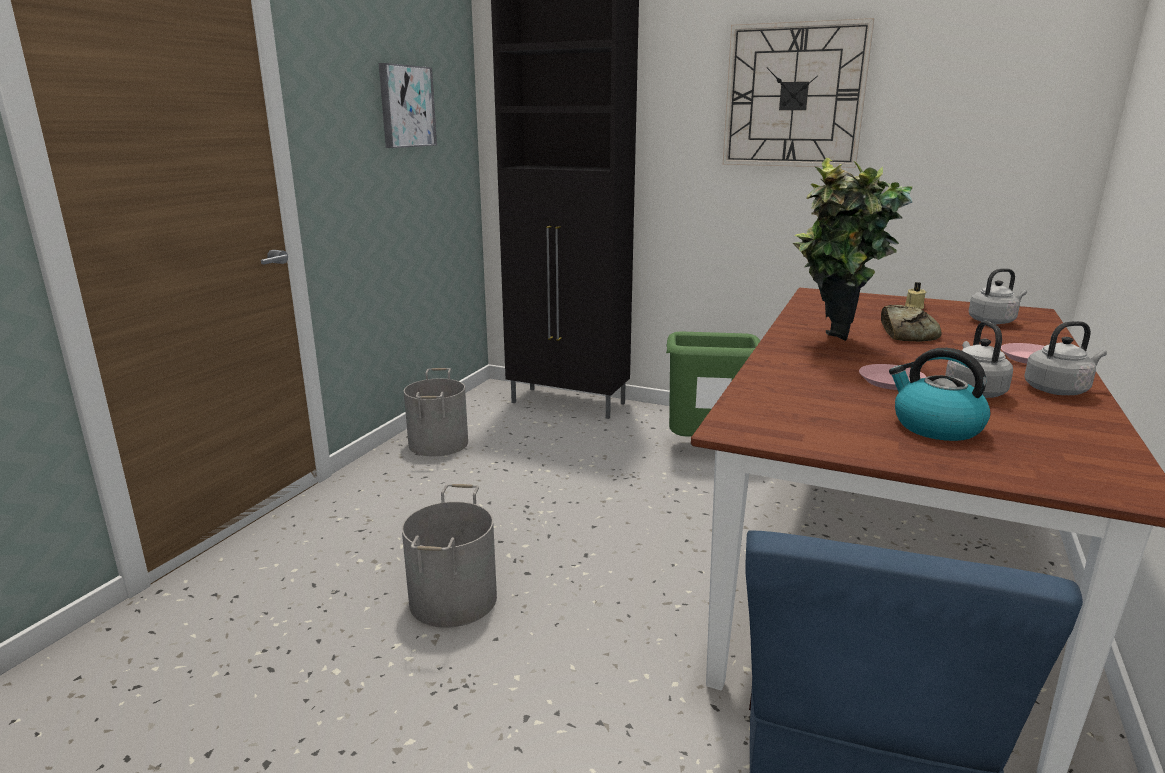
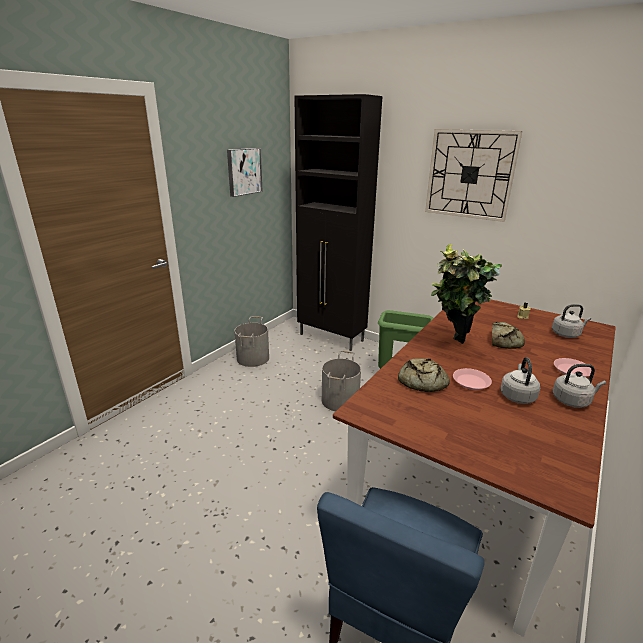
camera: 10 degrees right, 5 degrees up
grey bucket [402,484,497,628] -> grey bucket moved to [322,351,361,412]
kettle [889,348,990,441] -> none
none -> bread [398,358,450,392]

